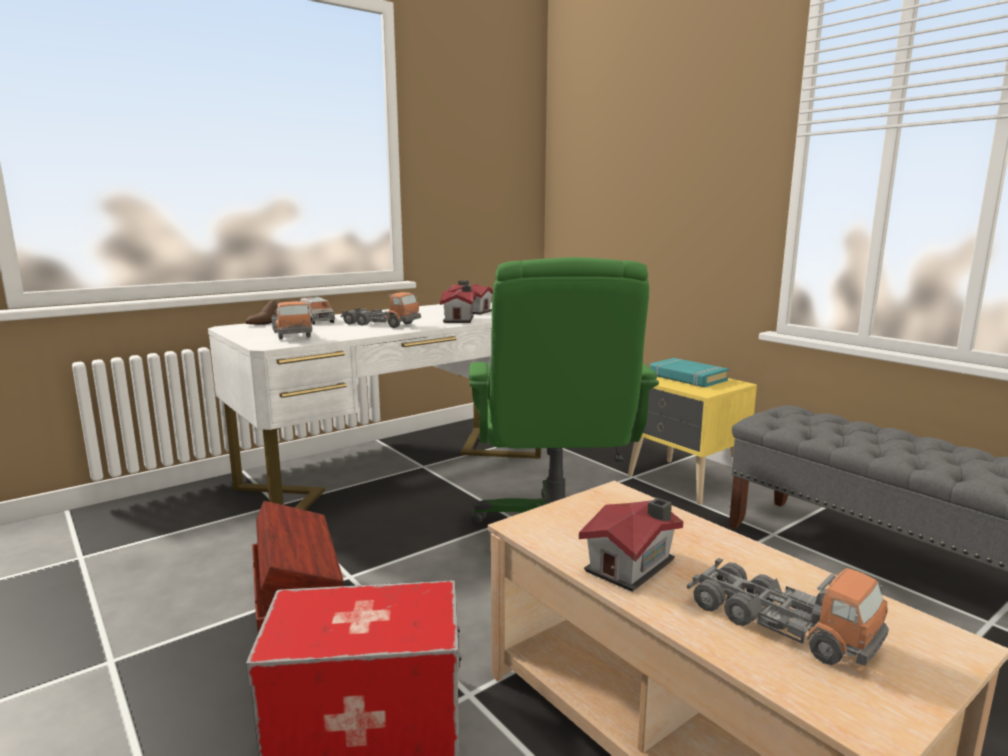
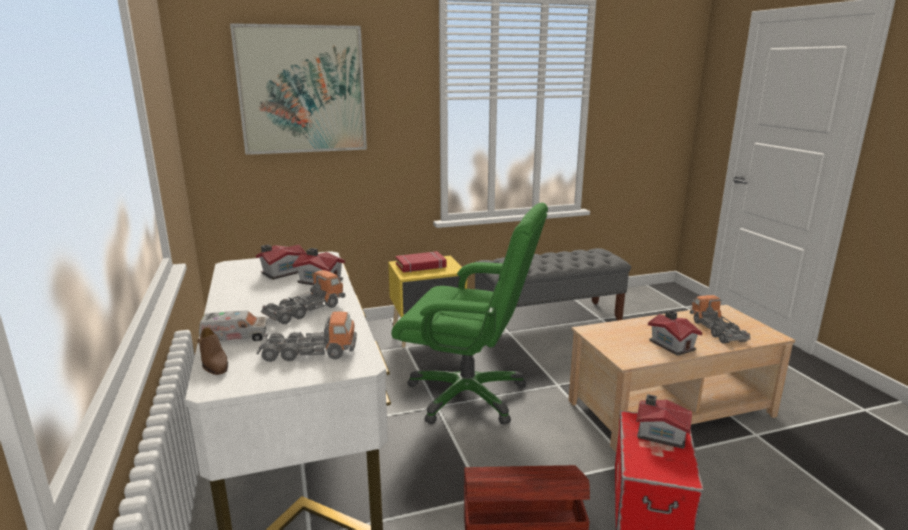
camera: 70 degrees left, 5 degrees up
turquoise book [650,358,729,387] -> red book [396,251,447,273]
toy truck [687,558,889,666] -> toy truck turned 75 degrees counterclockwise [690,295,750,343]
none -> picture [230,23,367,155]
none -> toy house [636,394,692,449]

